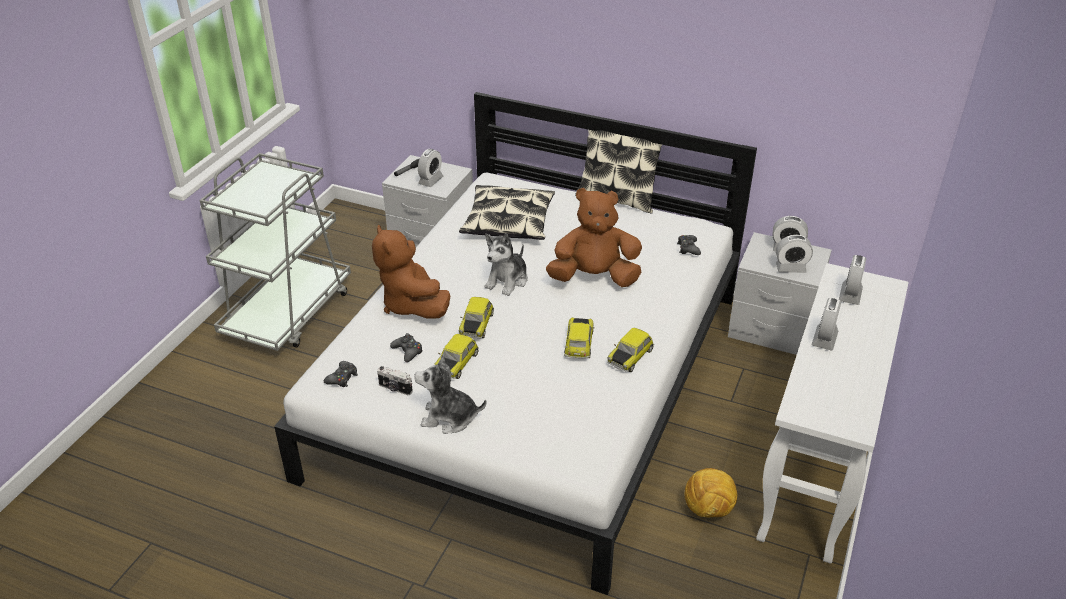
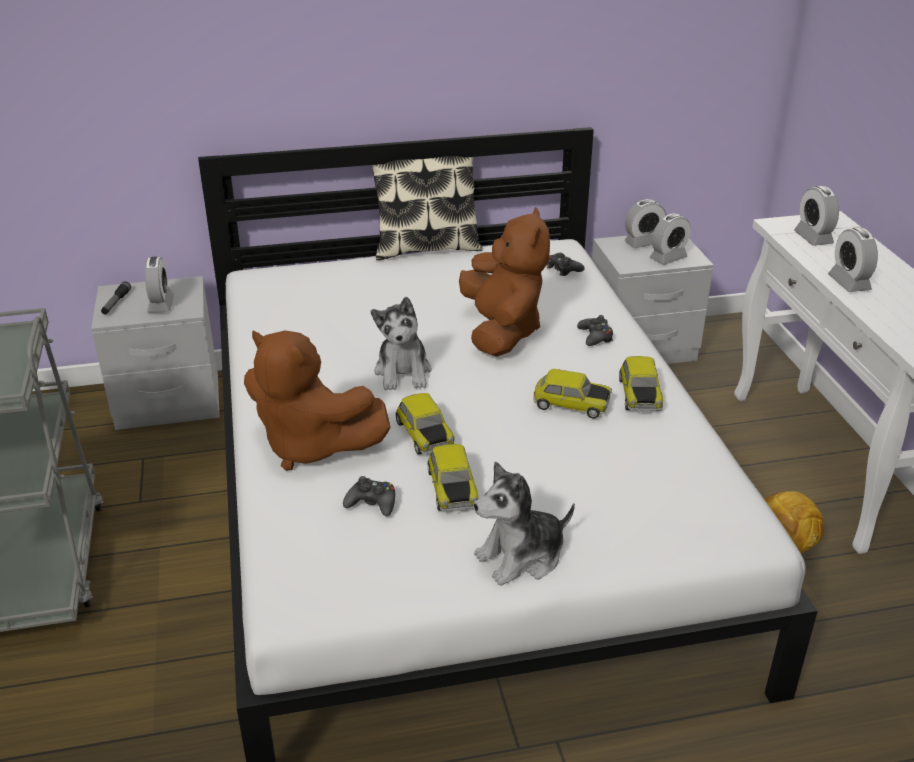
camera: 35 degrees left, 5 degrees down
black game controller [324,361,358,387] -> black game controller moved to [577,315,613,346]
camera [377,366,413,395] -> none
pillow [459,185,555,240] -> none
brown plush toy [546,188,642,287] -> brown plush toy turned 120 degrees clockwise [459,207,550,357]
toy car [564,317,595,358] -> toy car turned 135 degrees clockwise [533,369,612,419]

